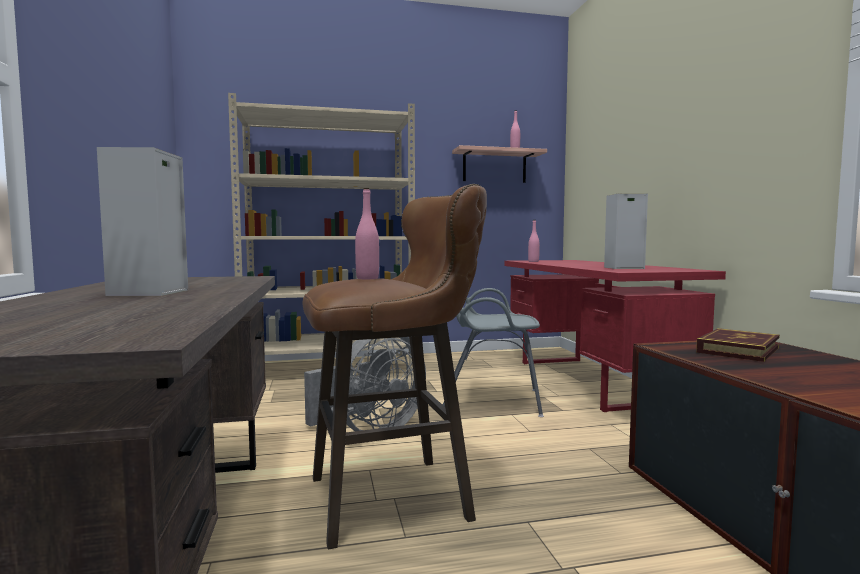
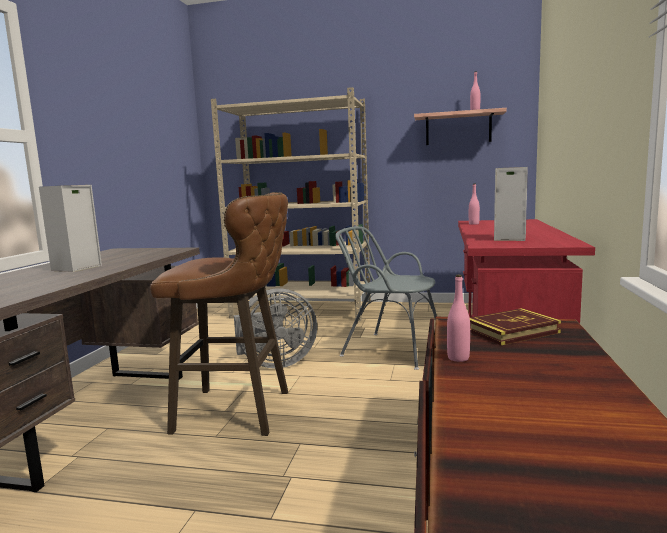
camera: 25 degrees right, 5 degrees up
pink bottle [355,188,379,279] -> pink bottle moved to [447,275,470,362]

